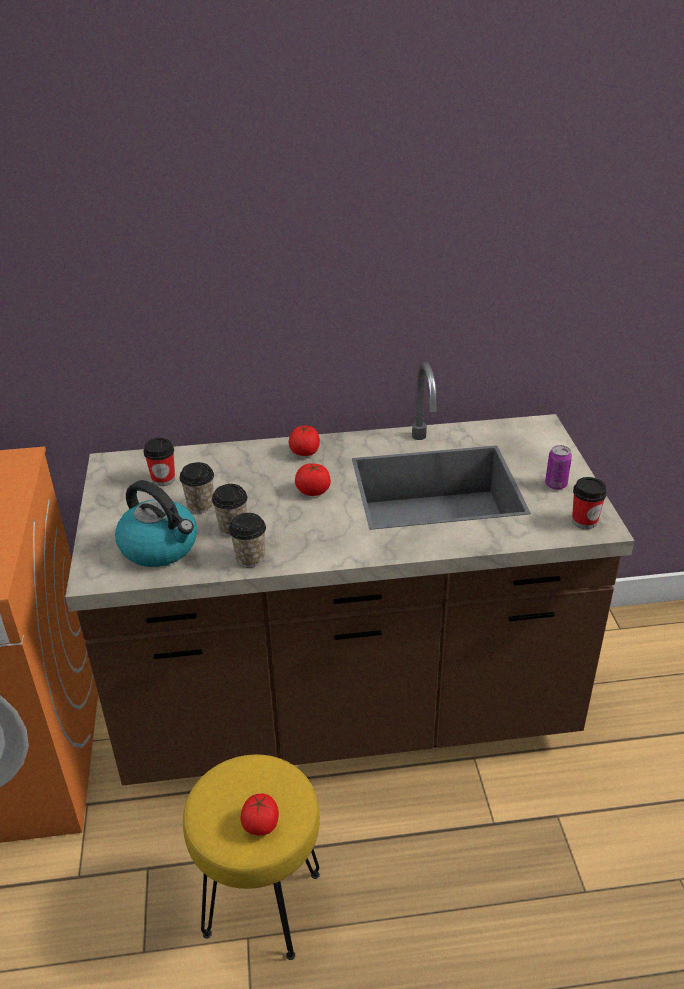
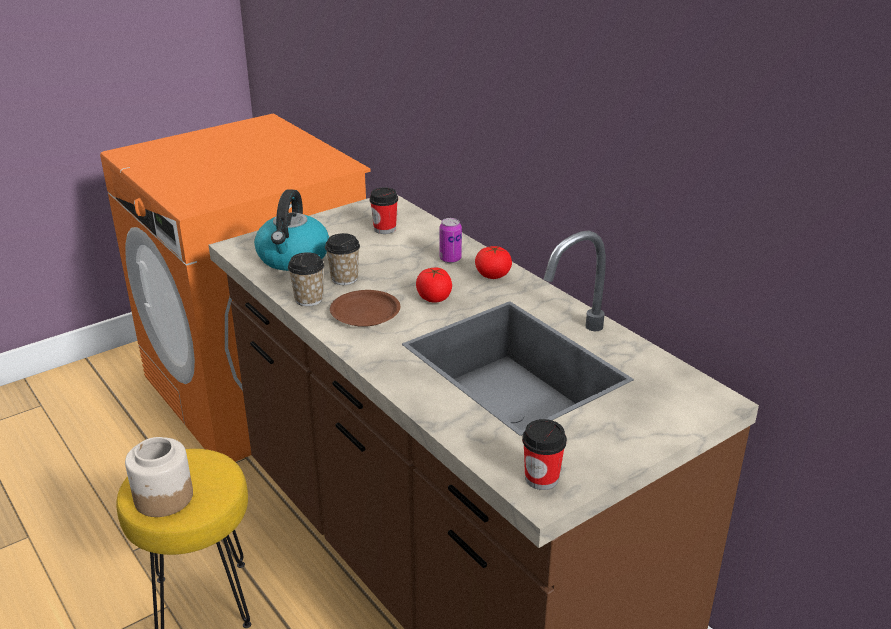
camera: 60 degrees right, 5 degrees down
cup [179,462,214,513] -> none
tomato [241,794,279,835] -> jar [125,437,193,517]
can [545,445,572,490] -> can moved to [439,218,462,263]
none -> brown plate [330,290,400,327]

